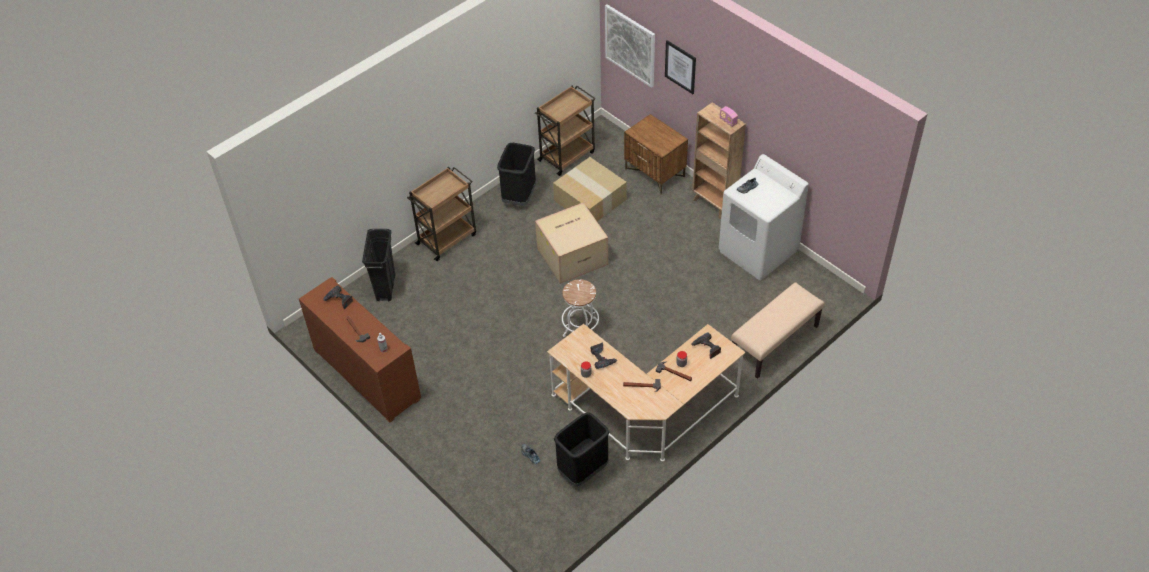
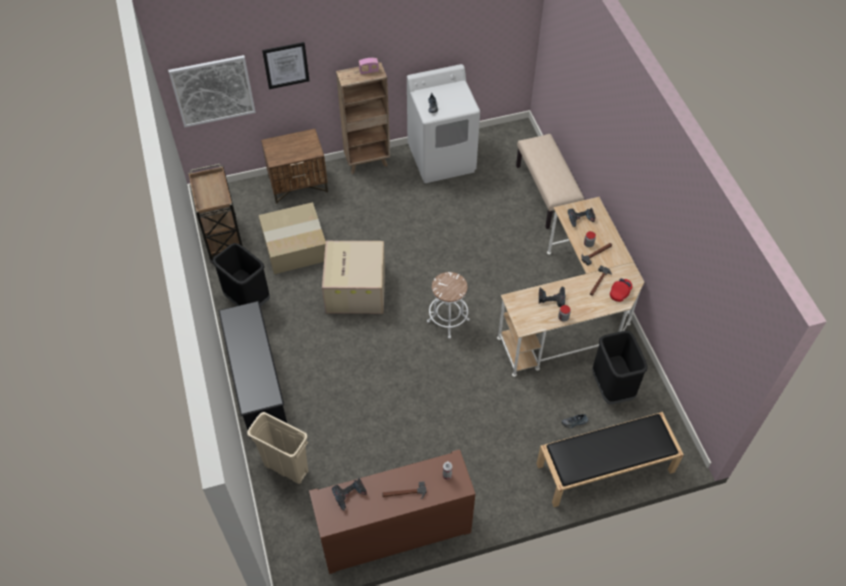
camera: 65 degrees left, 5 degrees up
black trash can [362,229,395,301] -> beige trash can [247,412,308,484]
brown cart [407,167,476,261] -> black shoe rack [218,301,287,438]
none -> black bench [536,412,684,507]
none -> red cap [610,278,632,302]

